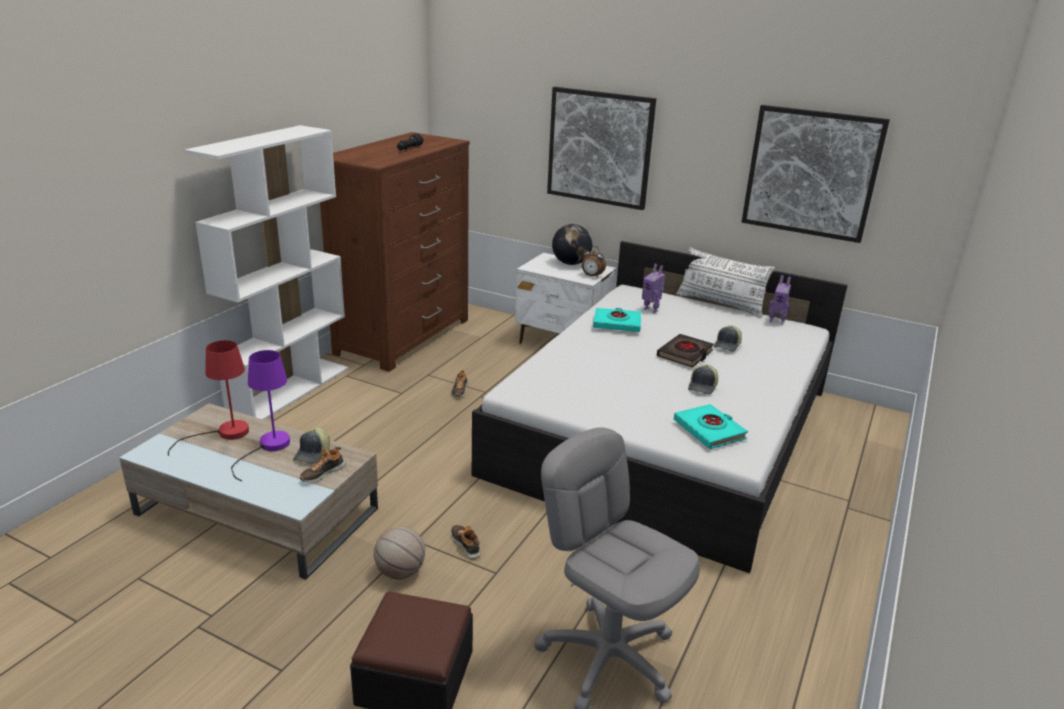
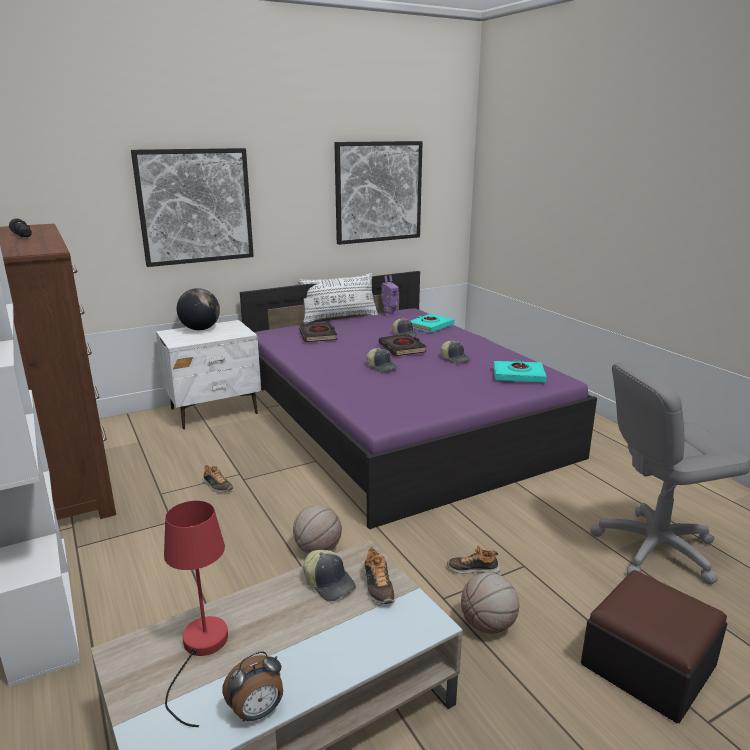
camera: 55 degrees left, 5 degrees down
purple table lamp [231,350,290,481] -> none
white bed [472,241,848,573] -> purple bed [240,271,597,529]
alarm clock [582,246,606,278] -> alarm clock moved to [222,651,283,721]
turquoise book [593,308,641,332] -> turquoise book moved to [411,313,455,333]
toy robot [642,264,666,313] -> black book [299,323,337,342]
none -> basketball [293,505,342,554]
none -> cap [366,348,398,372]

